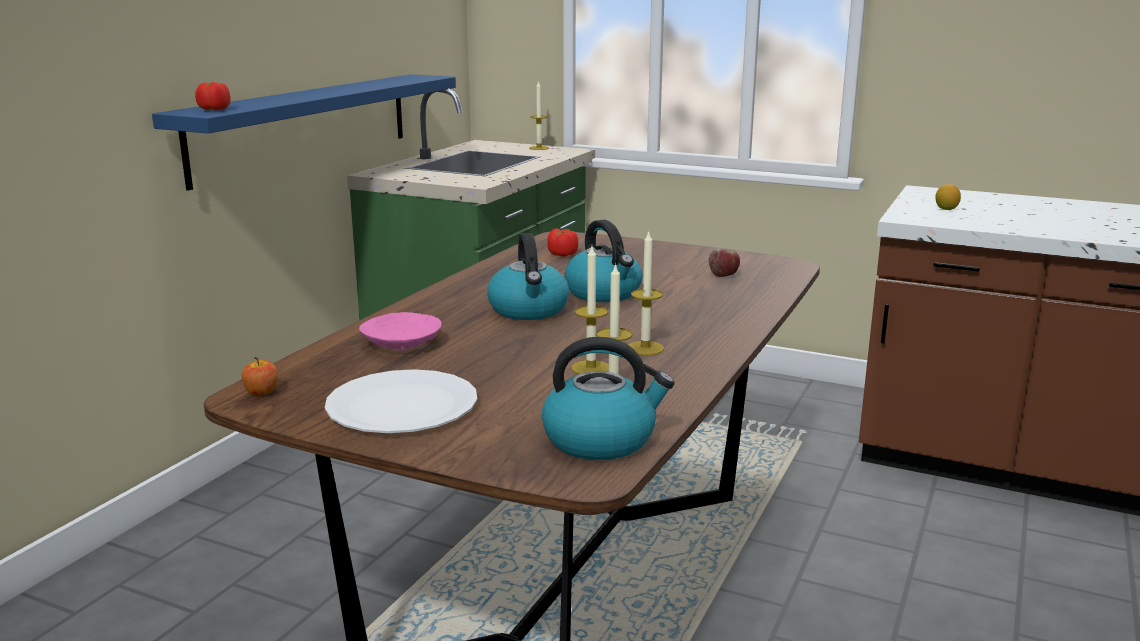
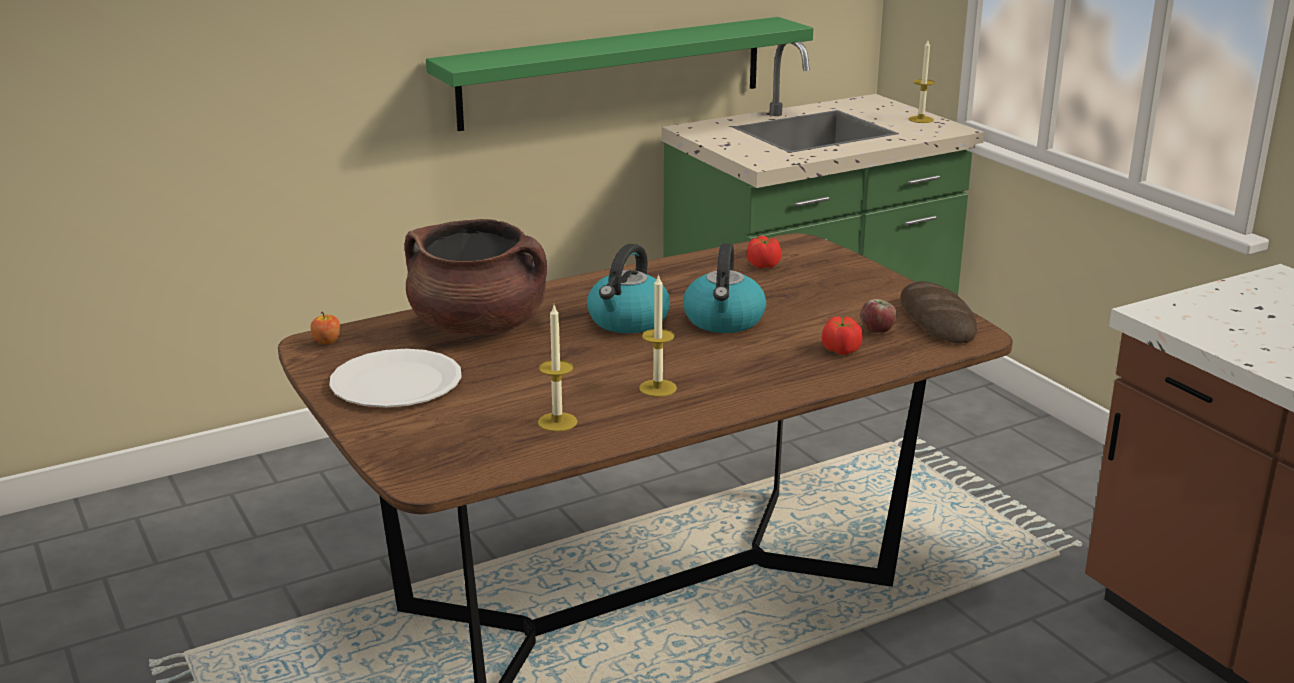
camera: 35 degrees right, 5 degrees up
blue shelf [152,74,456,191] -> green shelf [426,17,813,131]
tomato [195,82,231,110] -> tomato moved to [822,316,863,355]
pink bowl [359,312,442,351] -> brown cooking pot [405,219,547,336]
kettle [542,337,675,460] -> none
candle [572,247,609,374] -> none
lemon [935,184,961,210] -> none
none -> bread [900,281,977,344]

